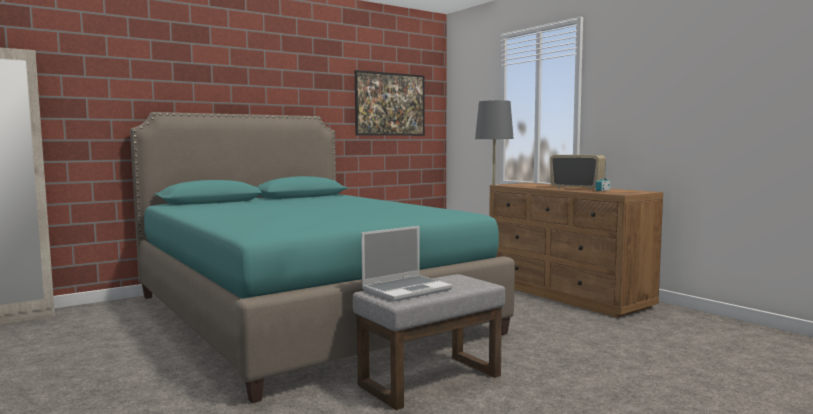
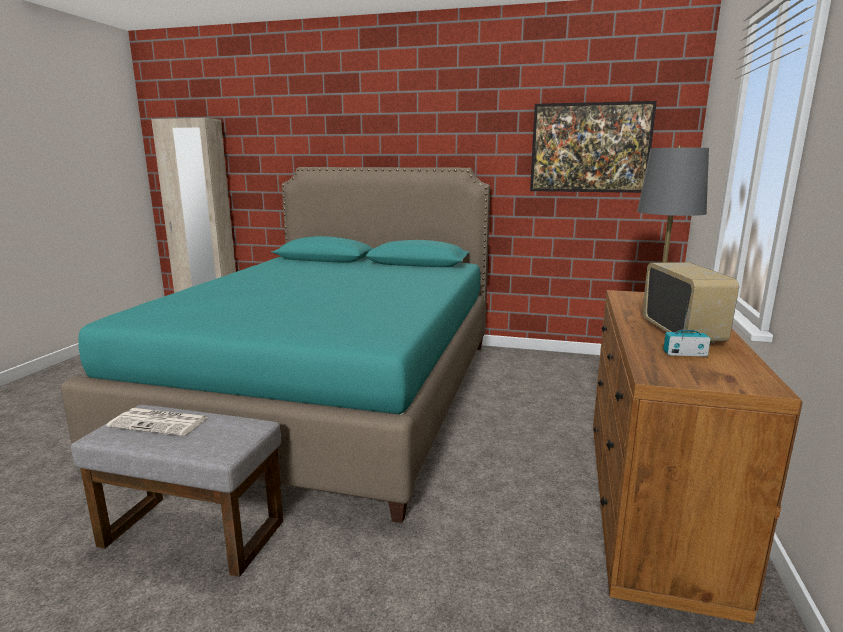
camera: 50 degrees right, 10 degrees up
laptop [361,226,453,301] -> newspaper [107,408,208,436]

